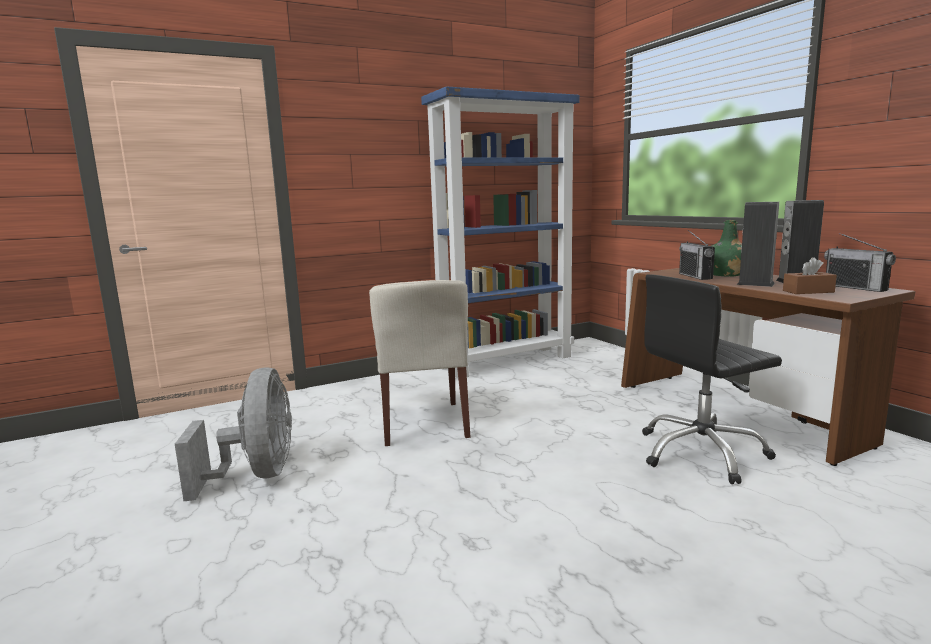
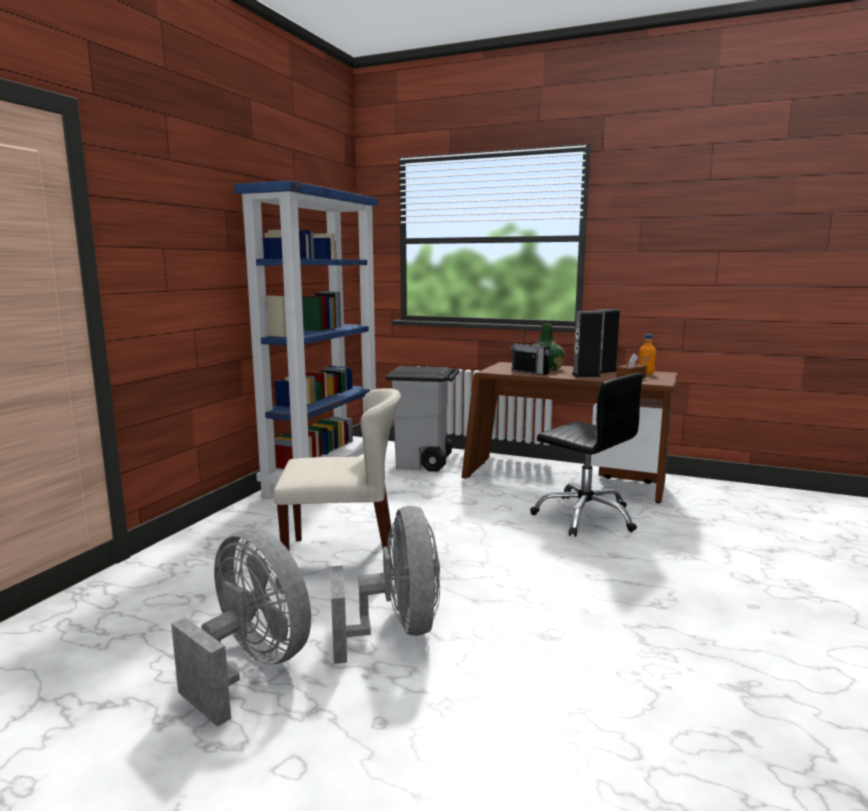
camera: 40 degrees left, 0 degrees up
beige chair [369,280,470,446] -> beige chair turned 45 degrees counterclockwise [273,388,401,568]
black office chair [642,274,782,484] -> black office chair turned 75 degrees counterclockwise [530,373,644,537]
radio [824,233,896,292] -> orange bottle [639,334,656,374]
none -> grey fan [330,506,440,664]
none -> grey trash can [386,366,459,472]

